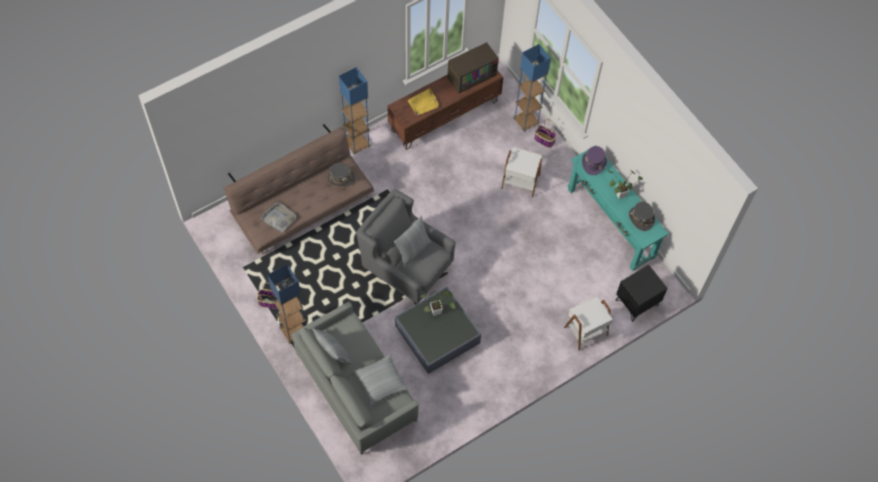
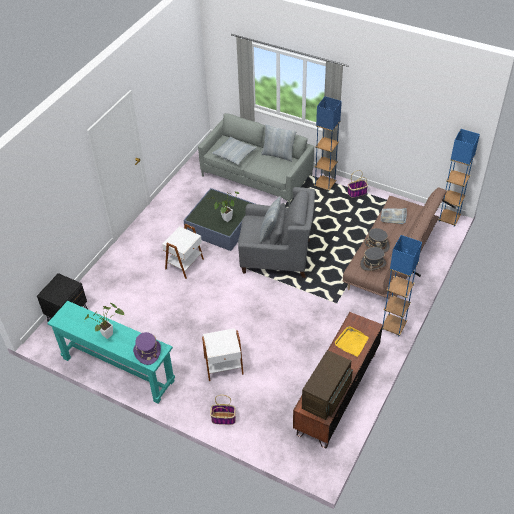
camera: 155 degrees right, 15 degrees down
blue floor lamp [513,44,551,132] -> blue floor lamp moved to [438,129,480,227]
white side table [564,296,613,351] -> white side table moved to [162,224,204,279]
grey hat [629,201,655,231] -> grey hat moved to [364,228,390,253]

